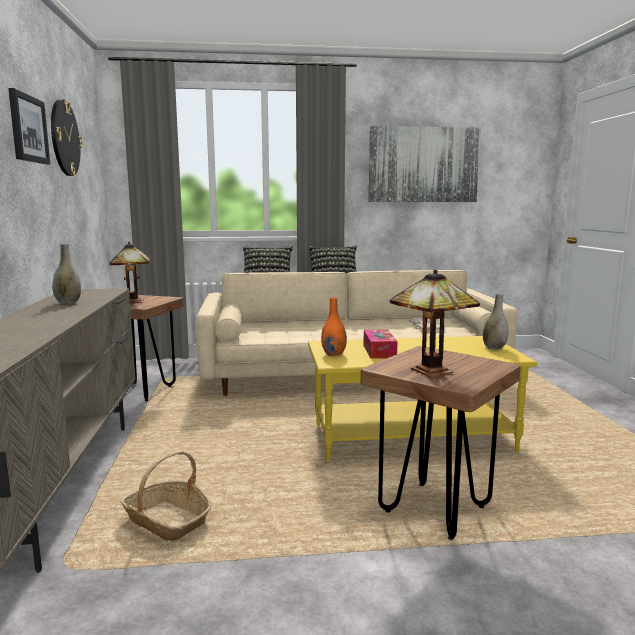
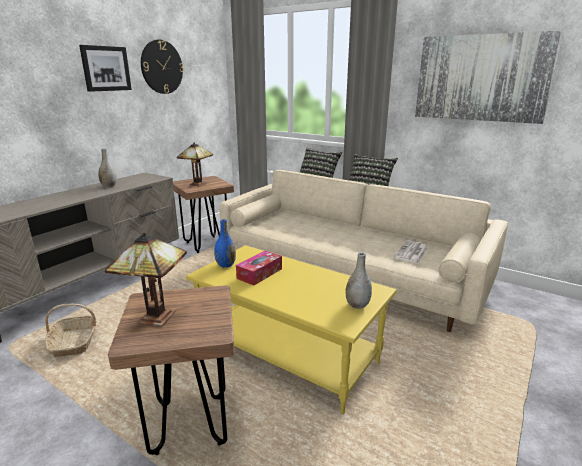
camera: 40 degrees right, 10 degrees up
orange vase [321,297,347,356] -> blue vase [214,219,236,267]

